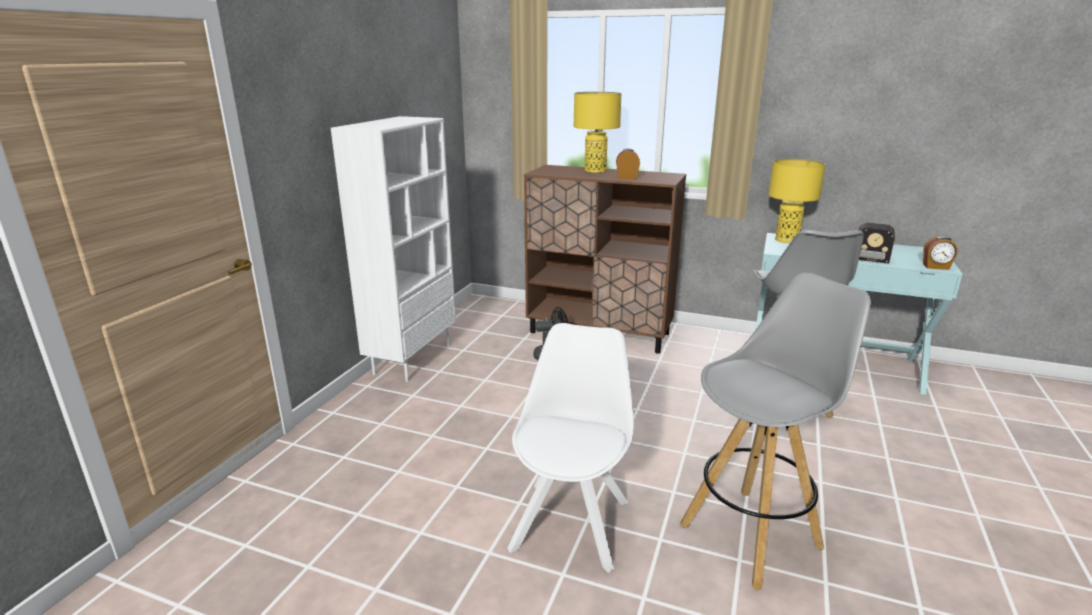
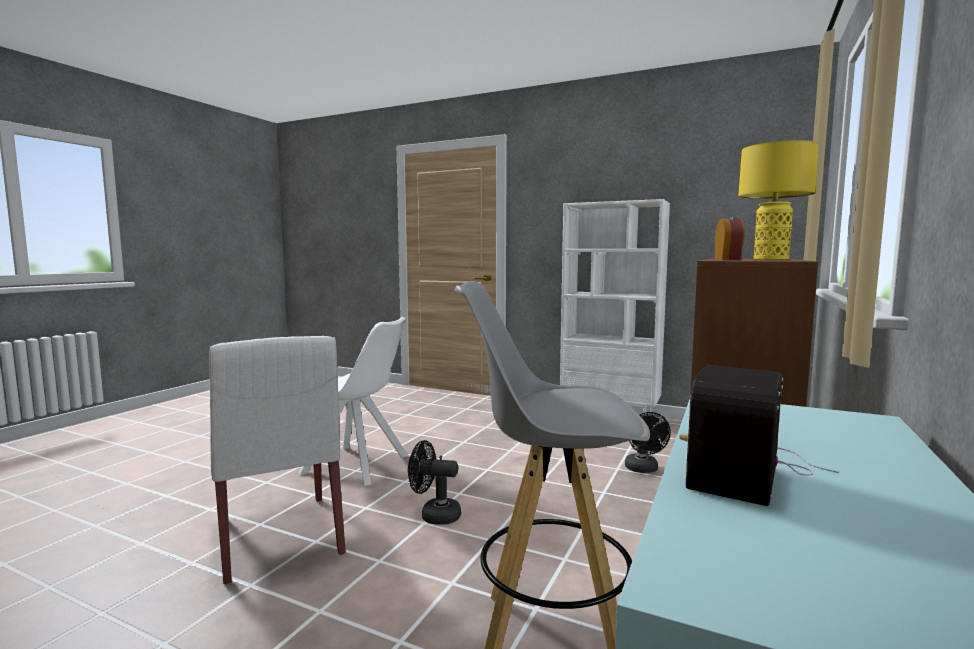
camera: 95 degrees right, 15 degrees down
grey stool [680,273,871,590] -> white chair [209,336,346,585]
yellow table lamp [768,159,826,243] -> none
alarm clock [923,236,958,270] -> none
none -> black fan [408,440,461,525]

